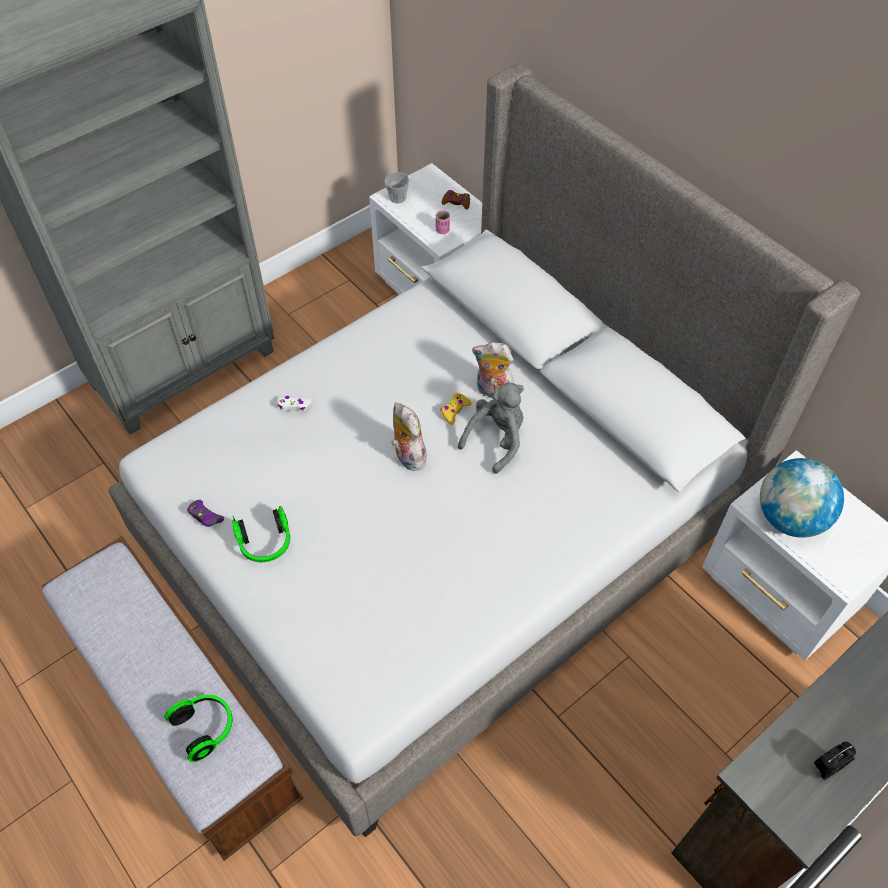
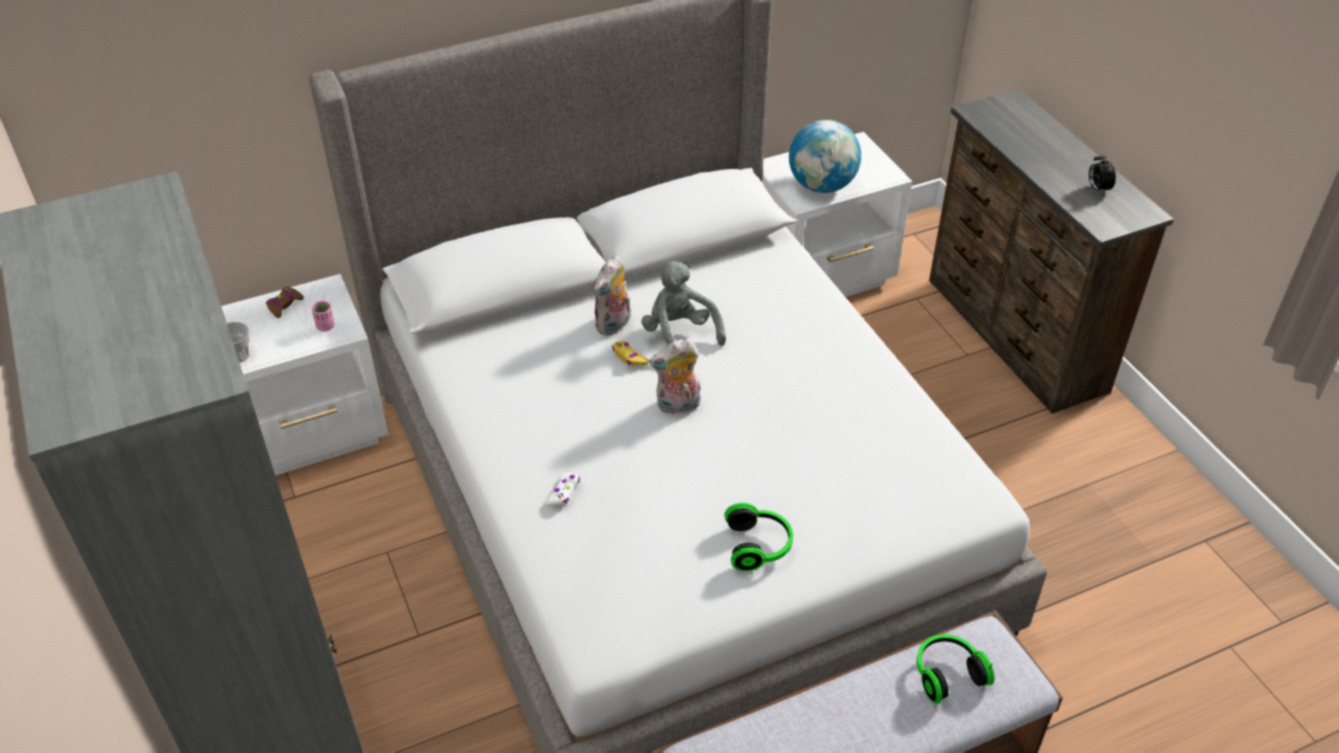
camera: 75 degrees left, 10 degrees down
purple game controller [187,500,224,527] -> none

